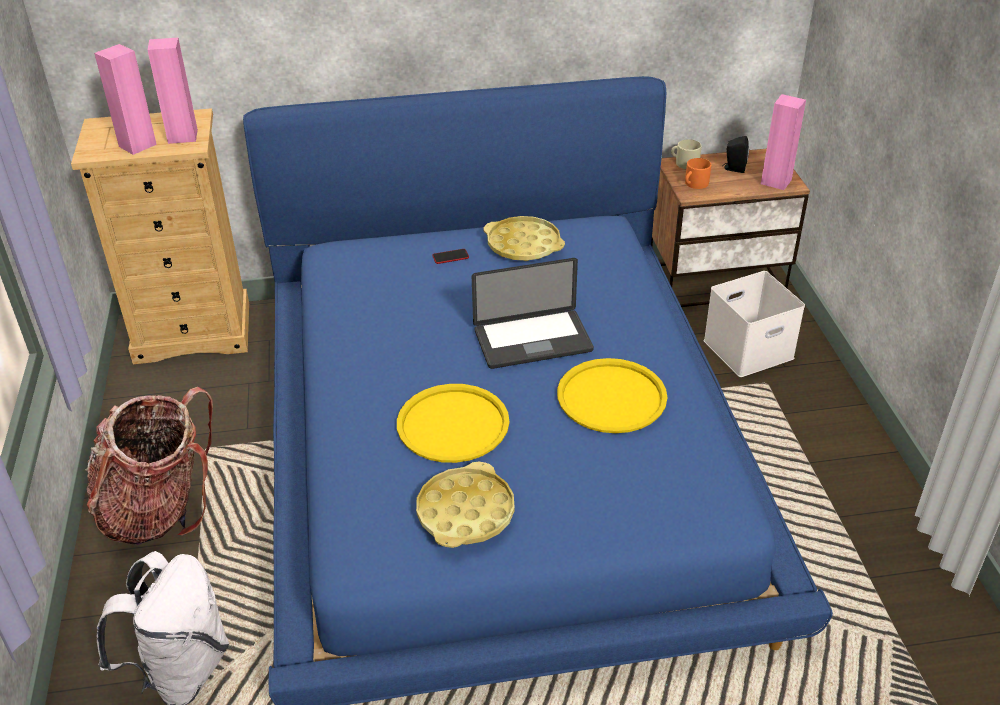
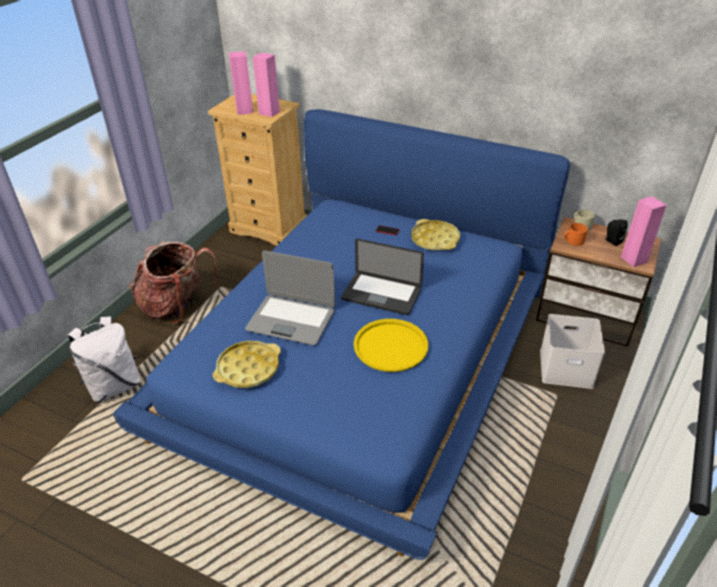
camera: 35 degrees right, 0 degrees up
yellow tray [397,384,509,463] -> laptop [245,250,335,345]

